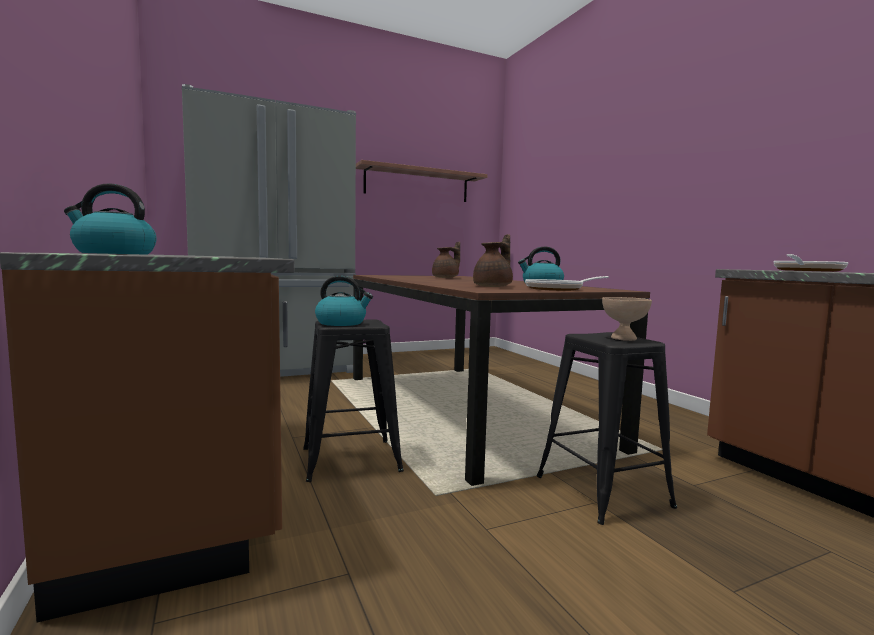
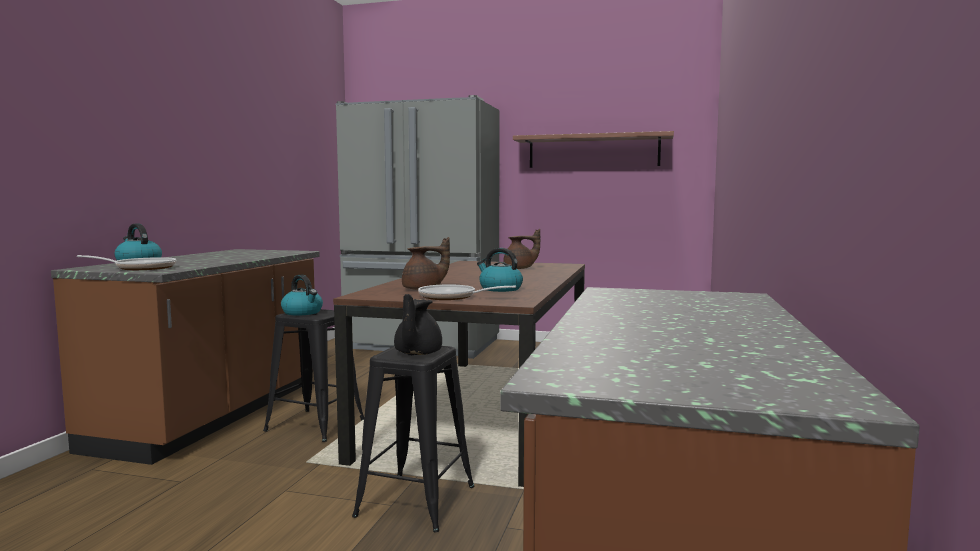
camera: 40 degrees right, 0 degrees up
beige bowl [602,297,652,341] -> black teapot [394,294,442,355]
frying pan [774,254,848,272] -> frying pan moved to [77,255,176,270]

